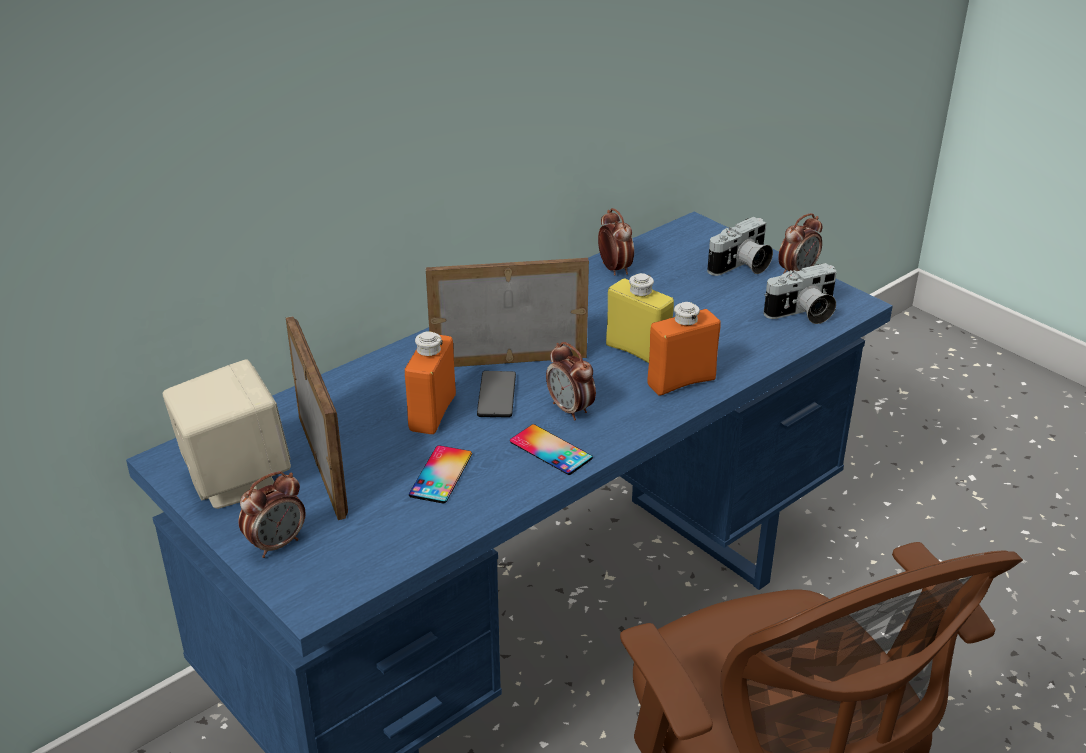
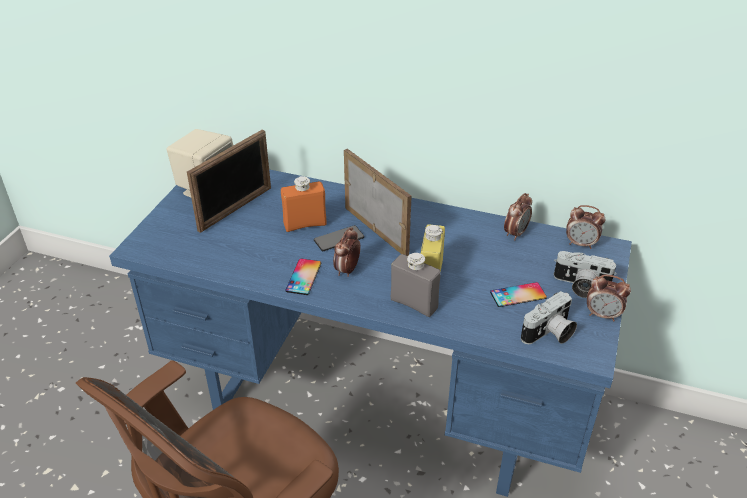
camera: 60 degrees right, 5 degrees up
alarm clock [239,471,305,558] -> alarm clock moved to [566,205,605,249]
phone [409,445,472,503] -> phone moved to [490,282,547,307]
orange bottle [647,302,721,396] -> grey bottle [391,253,441,317]
camera [764,263,837,324] -> camera turned 75 degrees counterclockwise [521,291,577,344]

